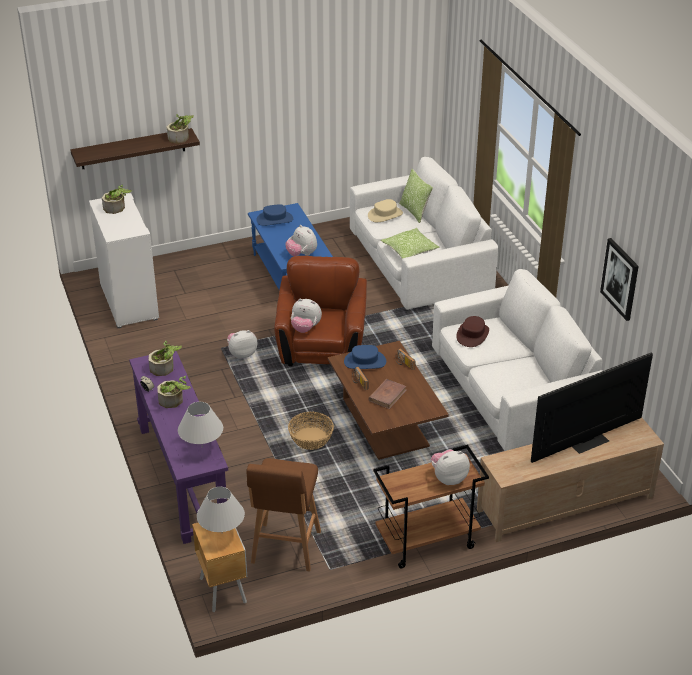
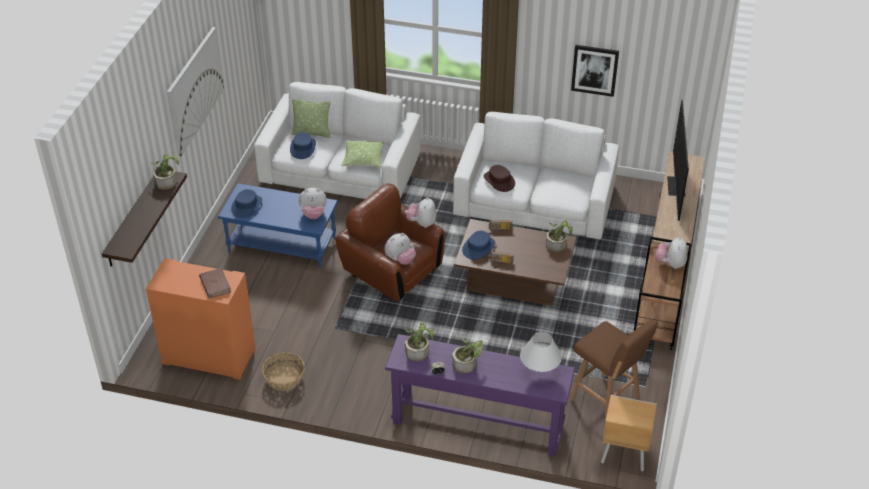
camera: 55 degrees left, 5 degrees up
white cabinet [89,193,159,328] -> orange cabinet [146,258,255,380]
potted plant [102,185,132,214] -> potted plant moved to [546,220,573,252]
white table lamp [197,487,245,534] -> none
plush toy [227,330,257,359] -> plush toy moved to [406,197,436,228]
basket [288,412,334,450] -> basket moved to [262,352,305,390]
beige hat [368,199,403,222] -> blue hat [290,132,316,159]
brown book [368,379,407,409] -> brown book moved to [199,268,231,299]
none -> picture [167,27,224,156]

